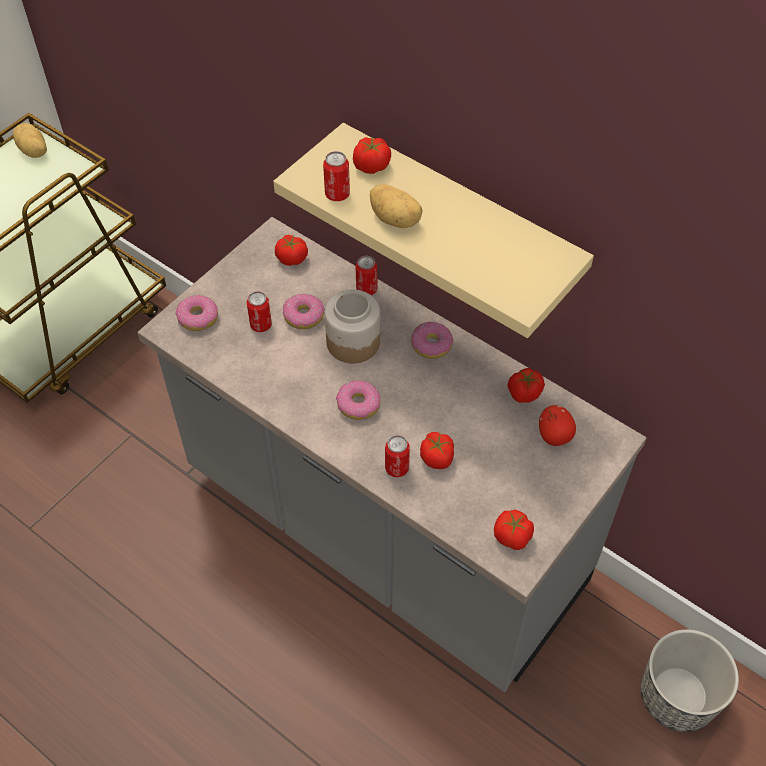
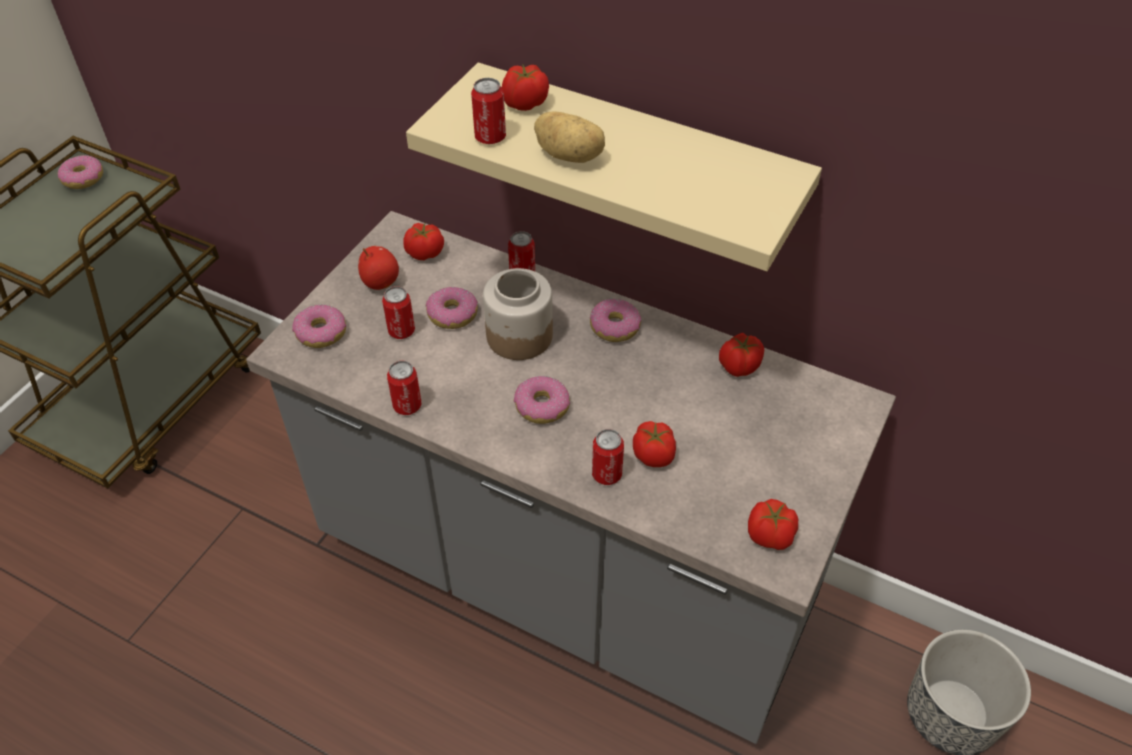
camera: 10 degrees left, 5 degrees down
potato [13,123,47,158] -> donut [58,155,103,189]
apple [539,405,576,446] -> apple moved to [358,246,399,290]
none -> can [387,361,421,415]

